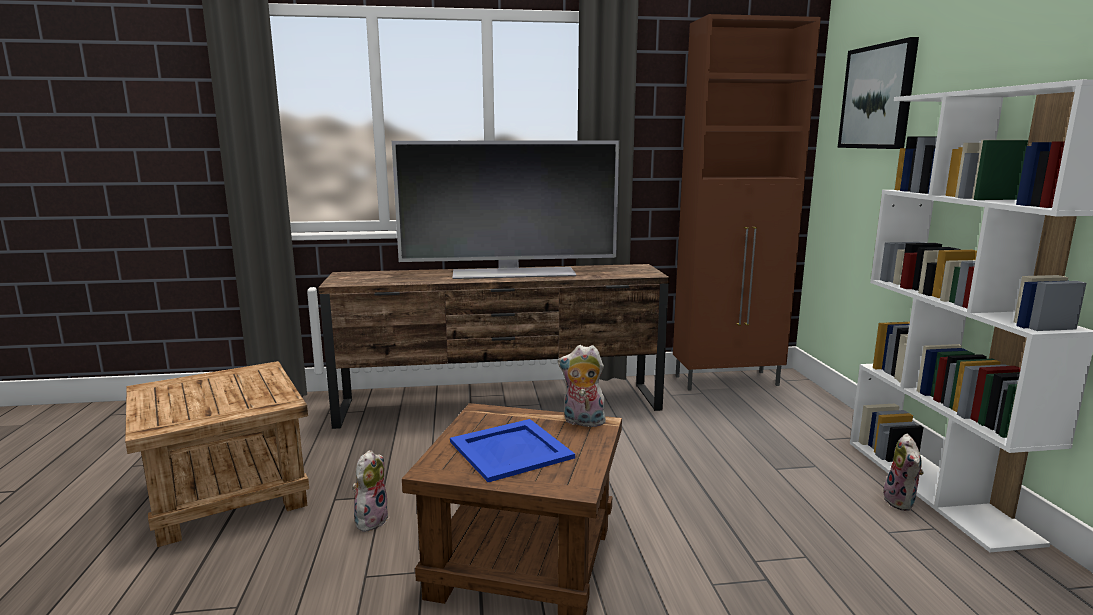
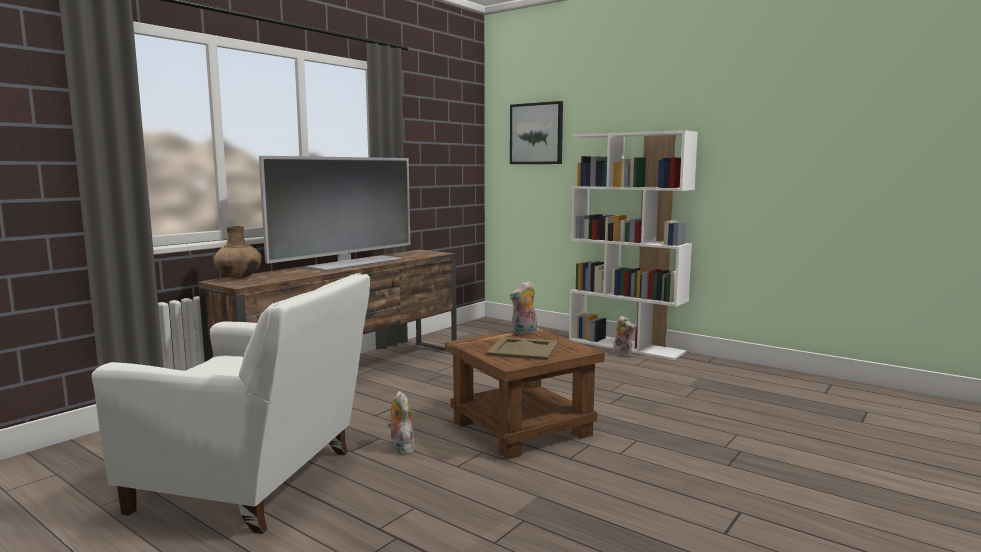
camera: 45 degrees left, 5 degrees down
brown side table [125,361,309,547] -> white armchair [92,273,370,534]
blue tray [450,419,575,482] -> beige tray [486,337,558,360]
brown cabinet [673,14,821,391] -> none
none -> brown vase [213,226,262,279]

